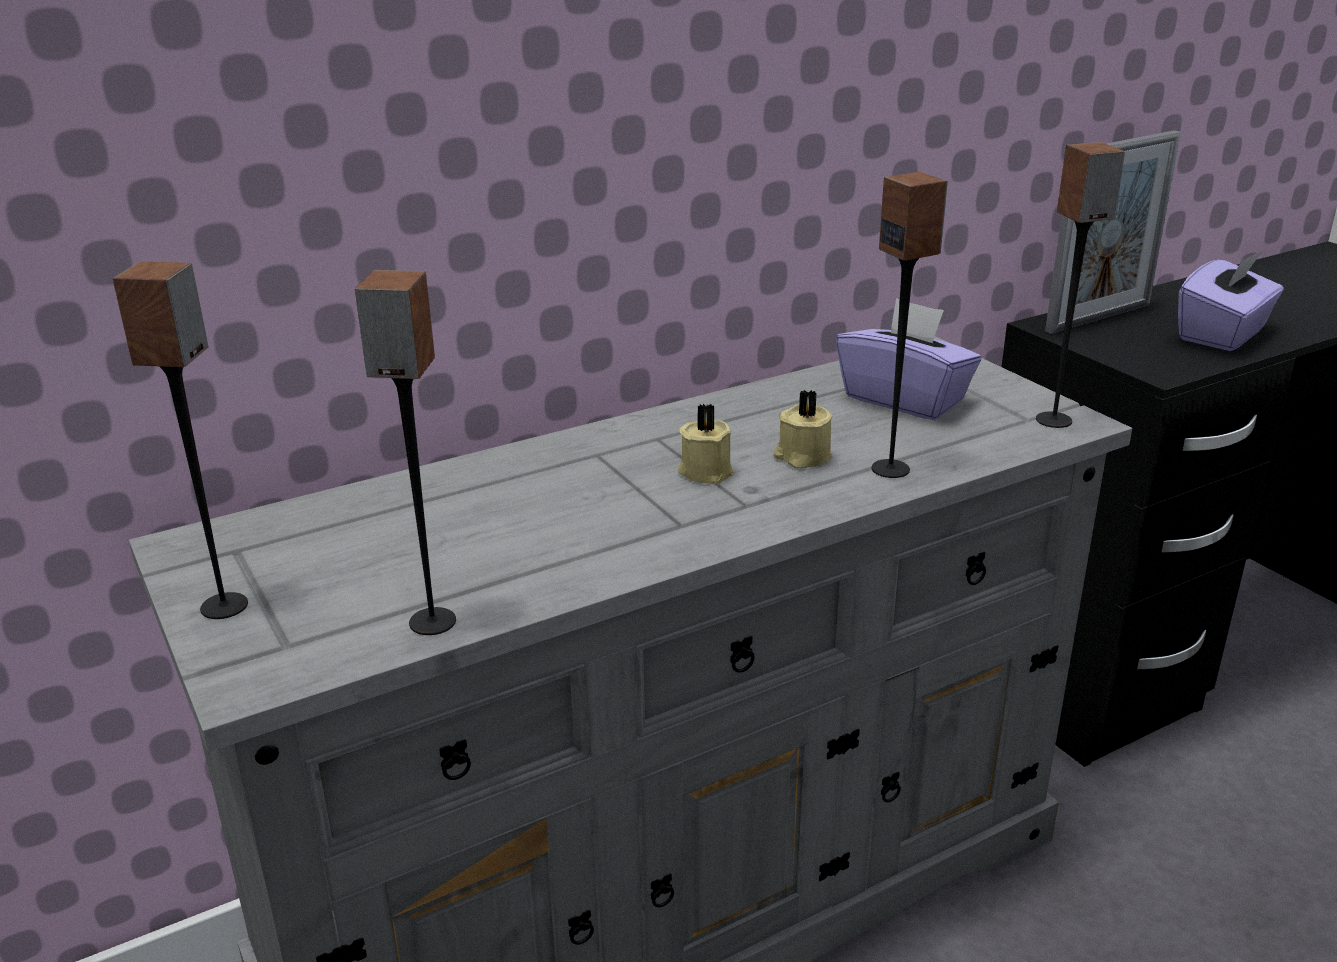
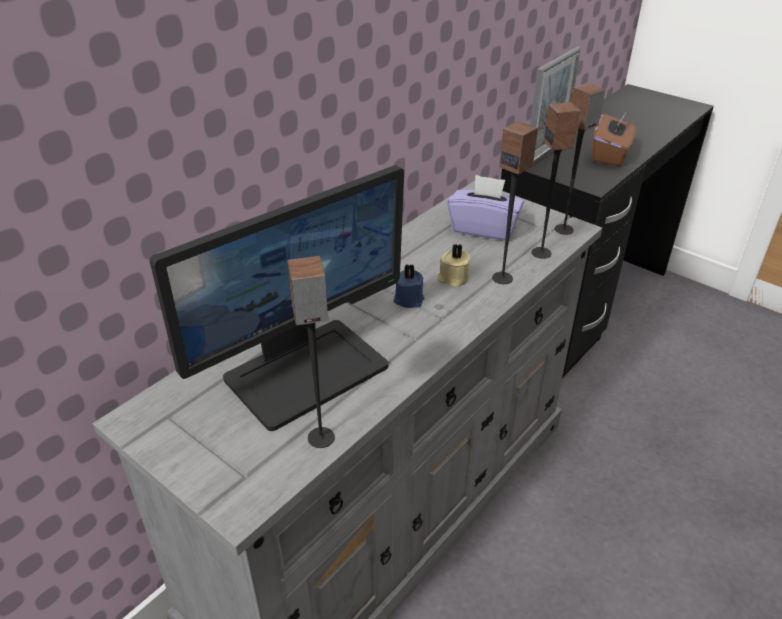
camera: 20 degrees left, 10 degrees up
speaker [113,262,248,619] -> speaker moved to [532,102,581,259]
beige candle [678,404,734,484] -> blue candle [393,264,424,308]
purple tissue box [1178,250,1284,351] -> brown tissue box [591,110,636,166]
none -> monitor [150,165,404,431]

